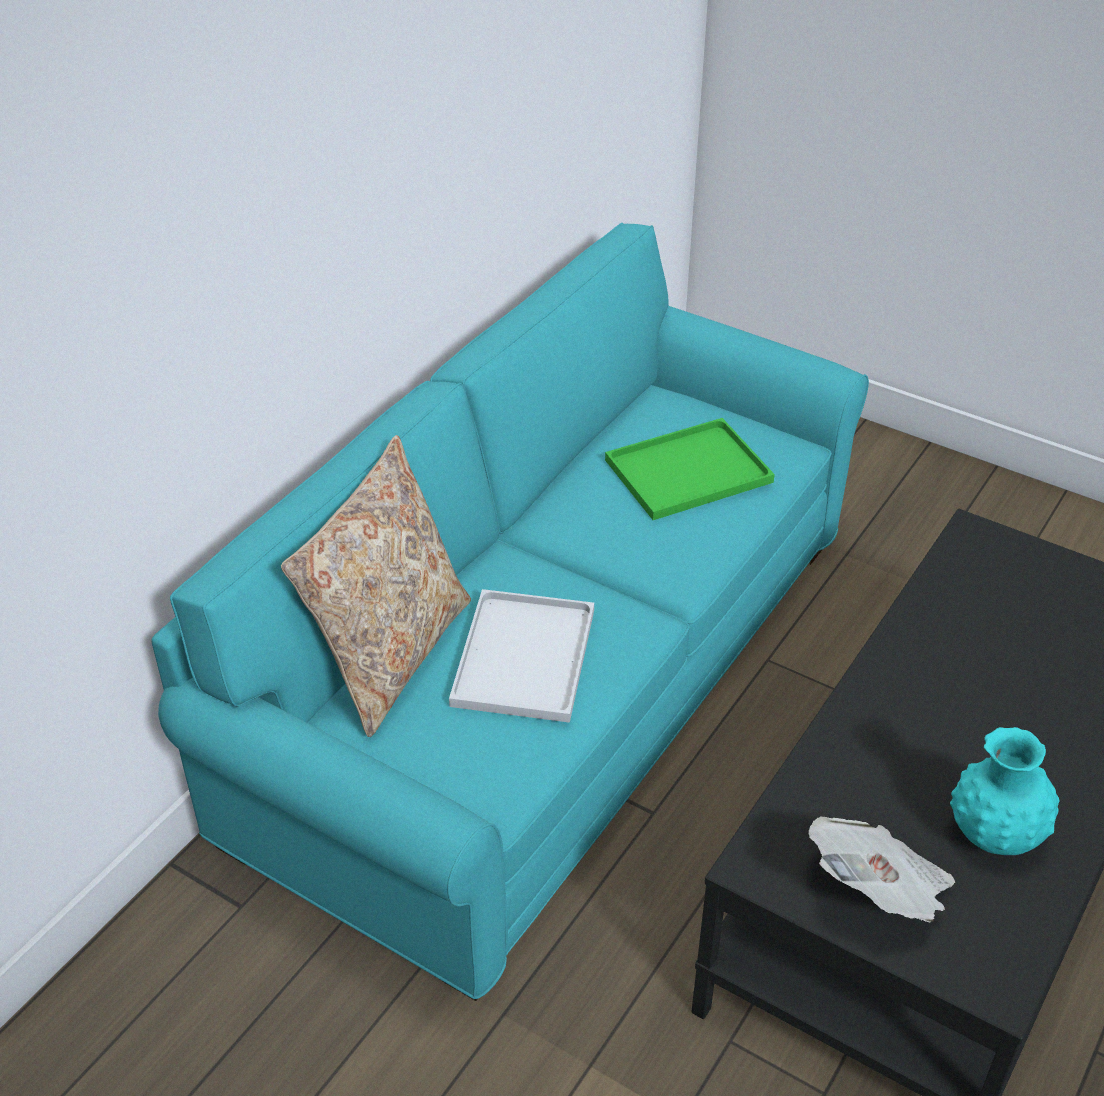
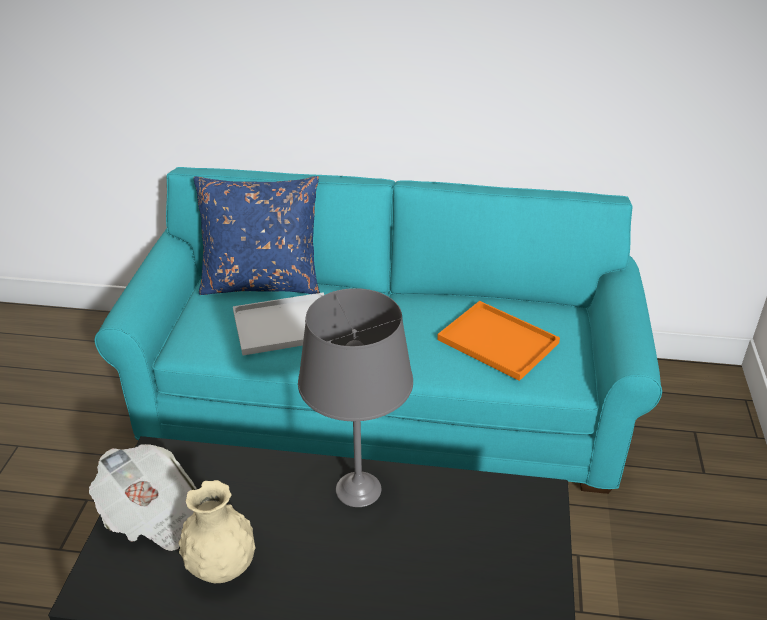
camera: 65 degrees right, 5 degrees down
beige pillow [281,435,471,737] -> blue pillow [194,176,320,295]
green tray [605,418,775,520] -> orange tray [437,301,560,381]
turquoise vase [950,727,1060,855] -> beige vase [179,480,255,583]
none -> grey table lamp [298,288,413,507]

